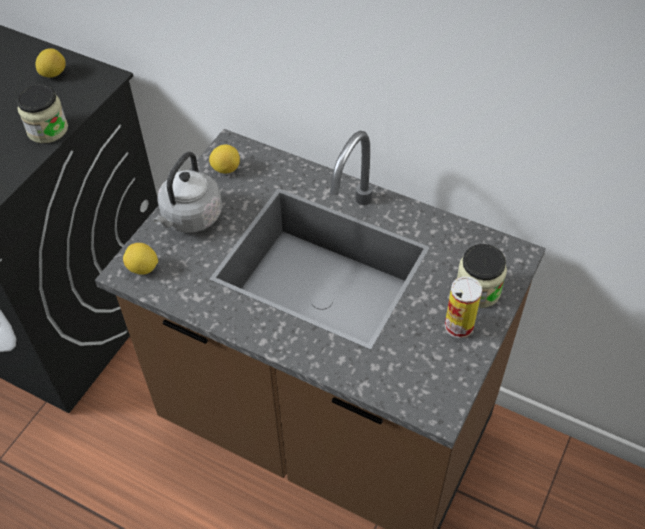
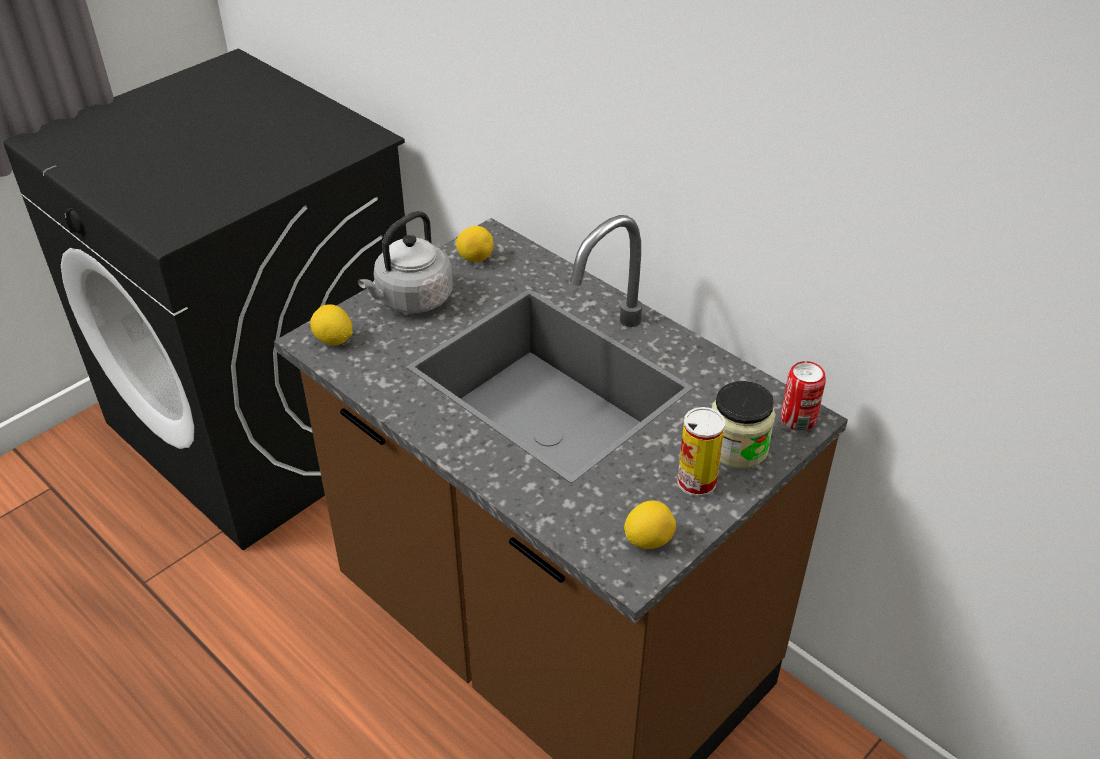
camera: 15 degrees right, 10 degrees down
jar [17,84,68,143] -> none
lemon [35,48,66,78] -> lemon moved to [624,501,676,549]
none -> can [781,361,826,431]

